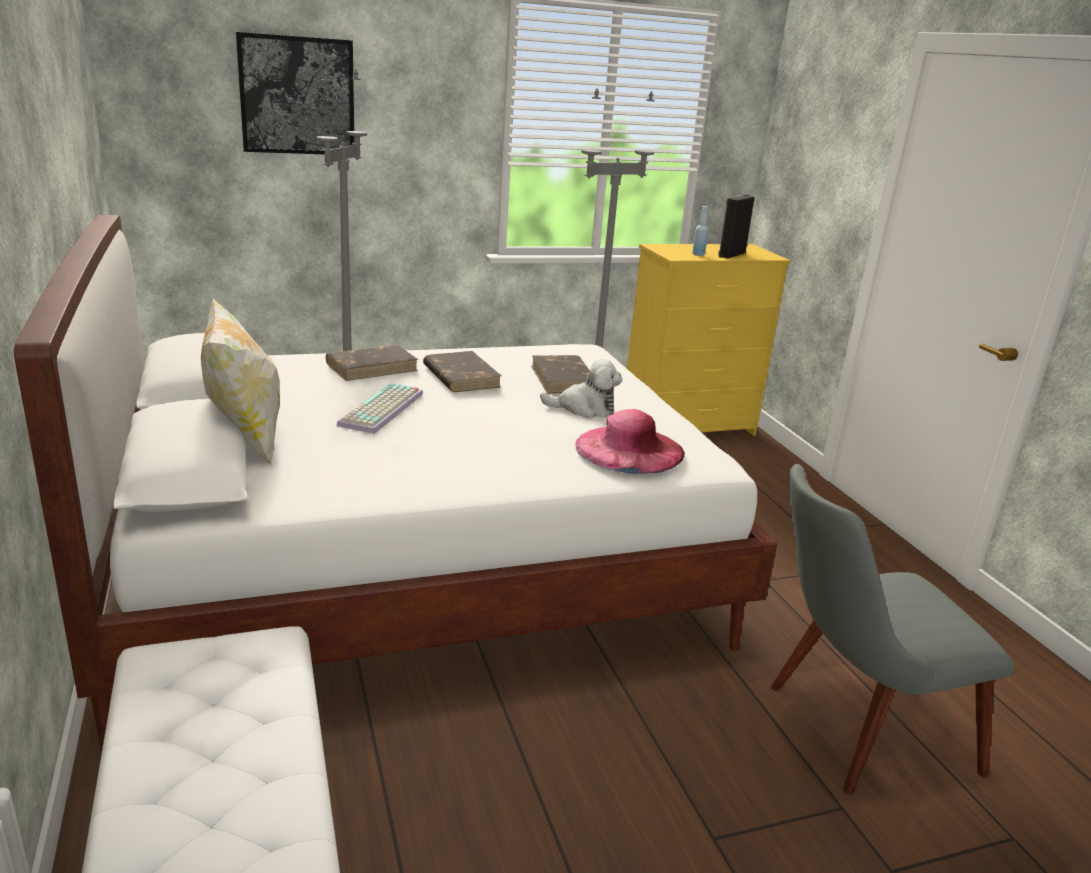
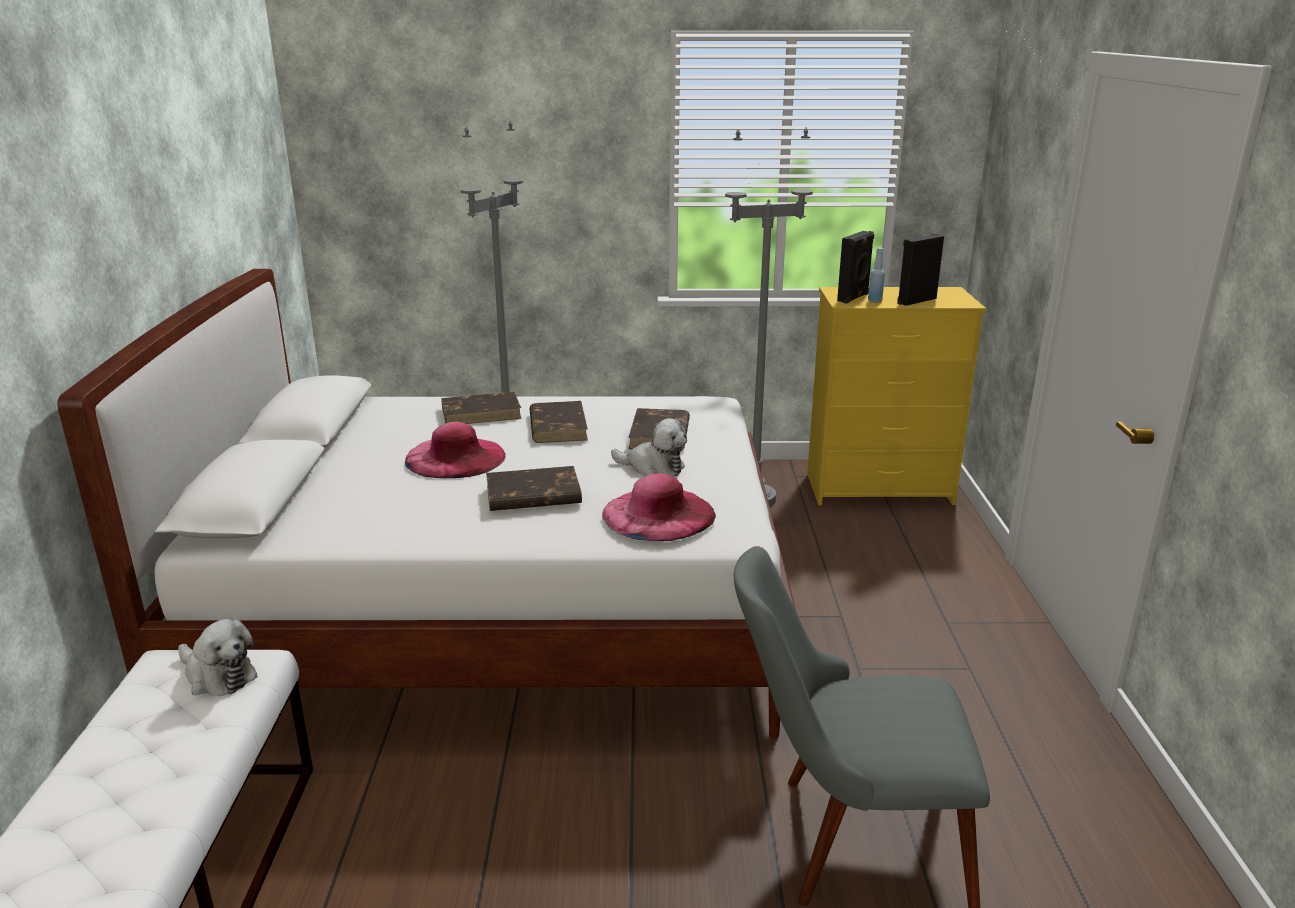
camera: 20 degrees right, 0 degrees up
pillow [201,297,280,465] -> none
picture [236,32,354,154] -> none
keyboard [337,383,423,434] -> pink hat [405,422,506,478]
none -> plush toy [178,619,258,696]
none -> brown book [486,466,582,511]
none -> black speaker [837,231,874,304]

